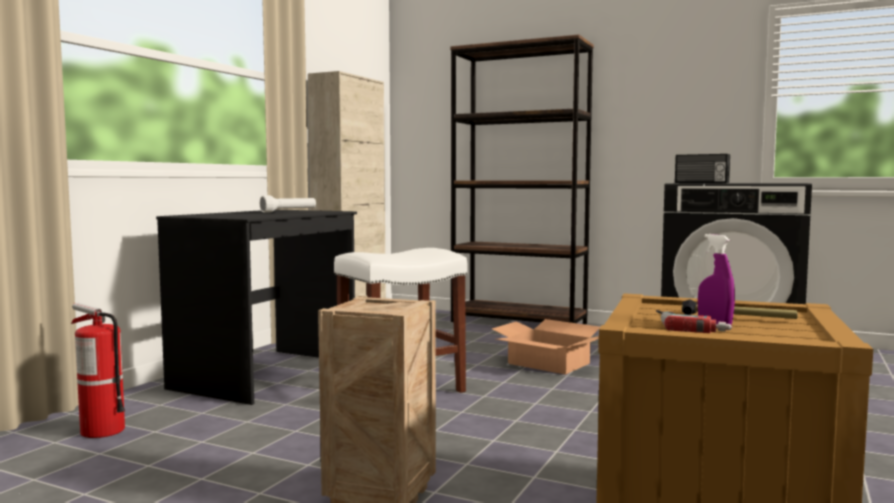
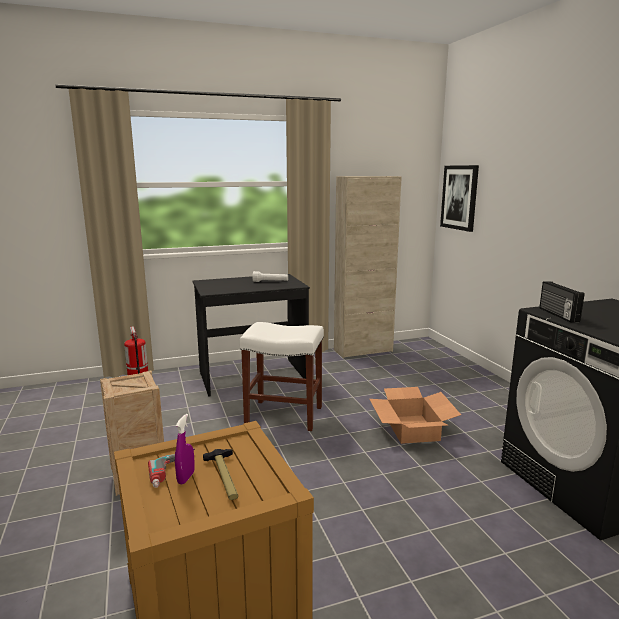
camera: 45 degrees right, 10 degrees up
brown bookcase [450,34,594,324] -> none
none -> picture [440,165,479,232]

